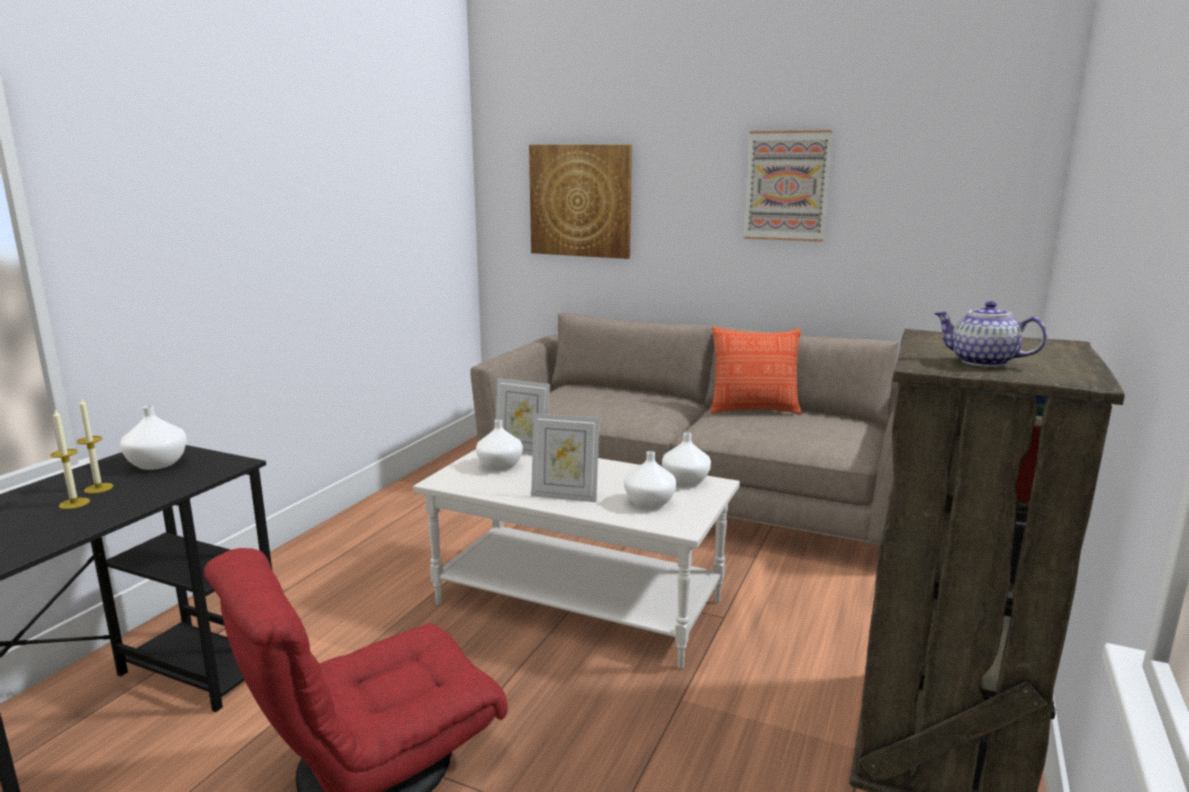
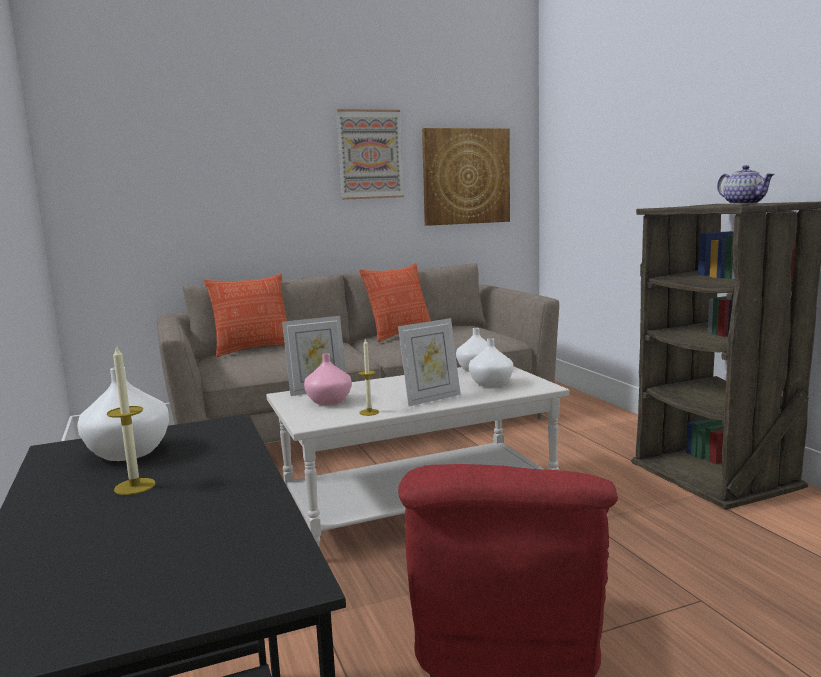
camera: 45 degrees left, 5 degrees down
candle [50,409,90,509] -> candle moved to [358,339,379,416]
white vase [476,419,523,471] -> pink vase [304,353,352,405]
picture [529,144,632,259] -> picture moved to [422,128,510,226]
teapot [934,301,1047,367] -> teapot turned 105 degrees counterclockwise [717,165,775,205]
none -> orange pillow [204,273,287,357]

